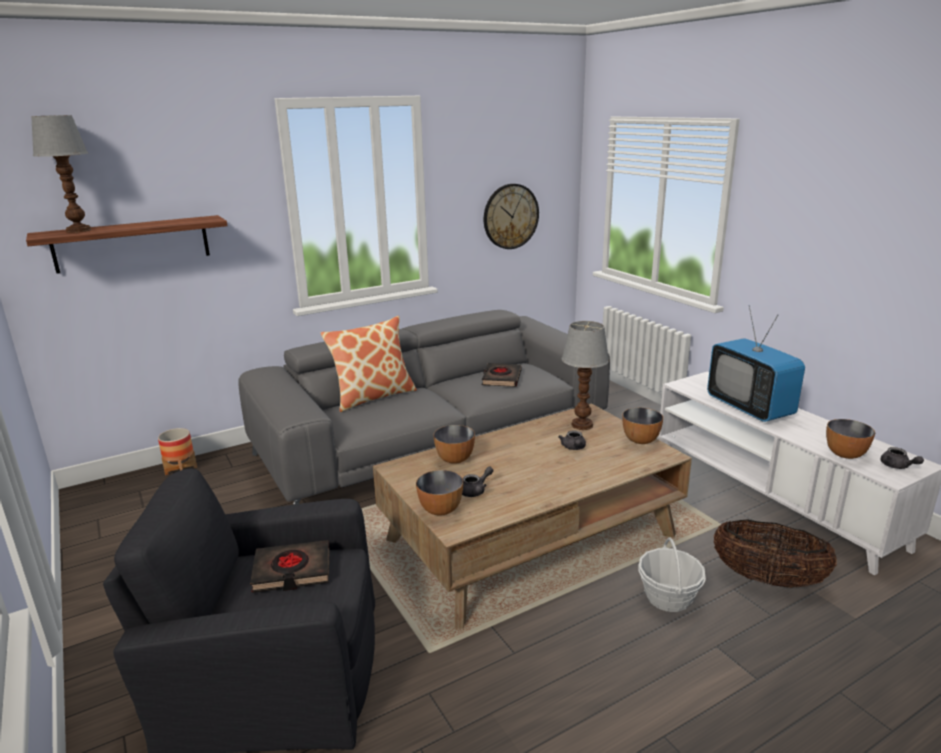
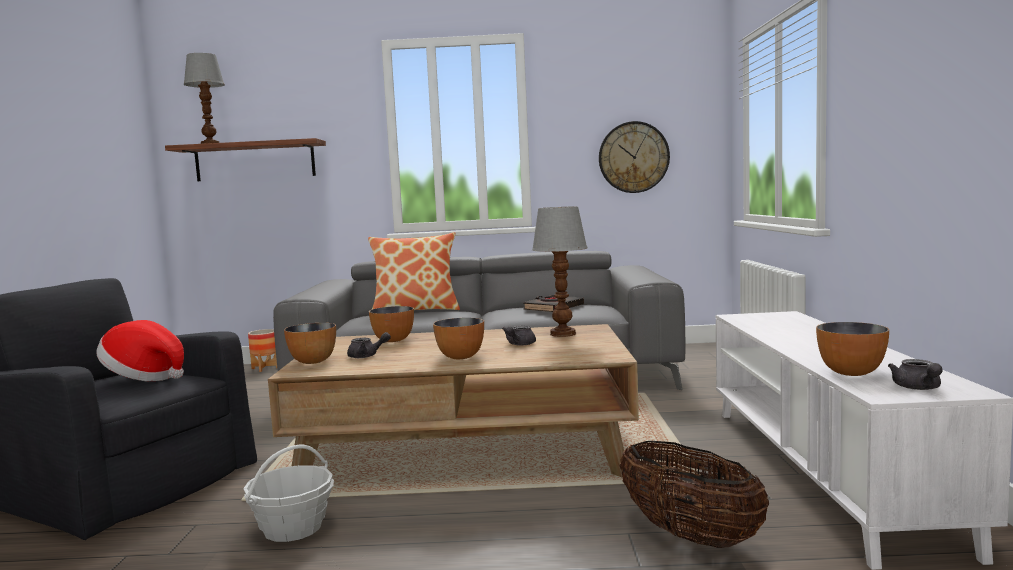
camera: 30 degrees right, 15 degrees down
black book [250,540,330,593] -> hat [96,320,184,381]
bowl [622,408,663,444] -> bowl moved to [433,318,484,359]
basket [639,537,706,612] -> basket moved to [243,445,334,542]
television [707,305,805,422] -> none

